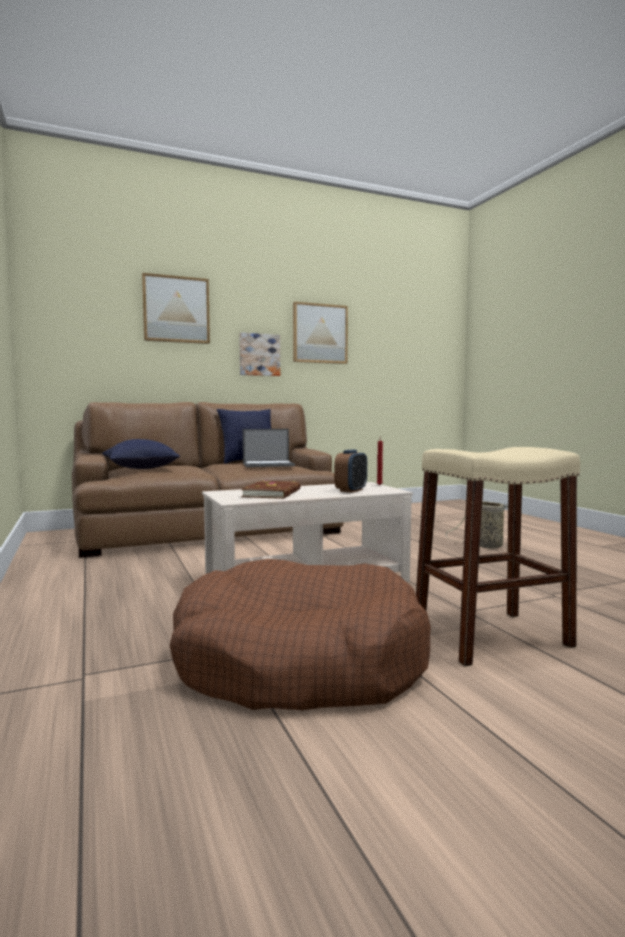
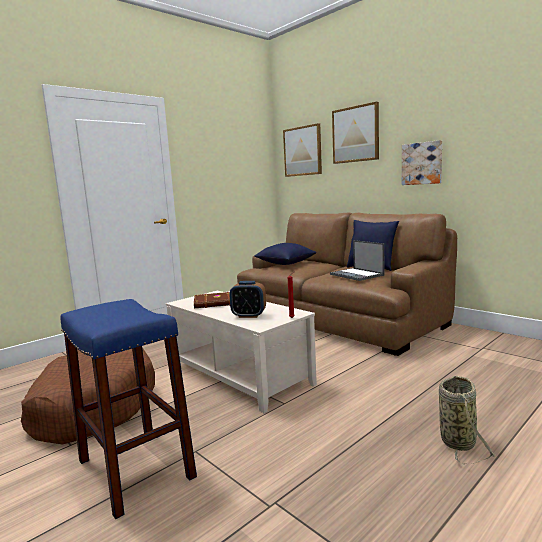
camera: 70 degrees right, 5 degrees up
picture [293,302,348,364] -> picture moved to [283,123,322,177]
beige stool [416,447,580,667] -> blue stool [61,299,197,519]

